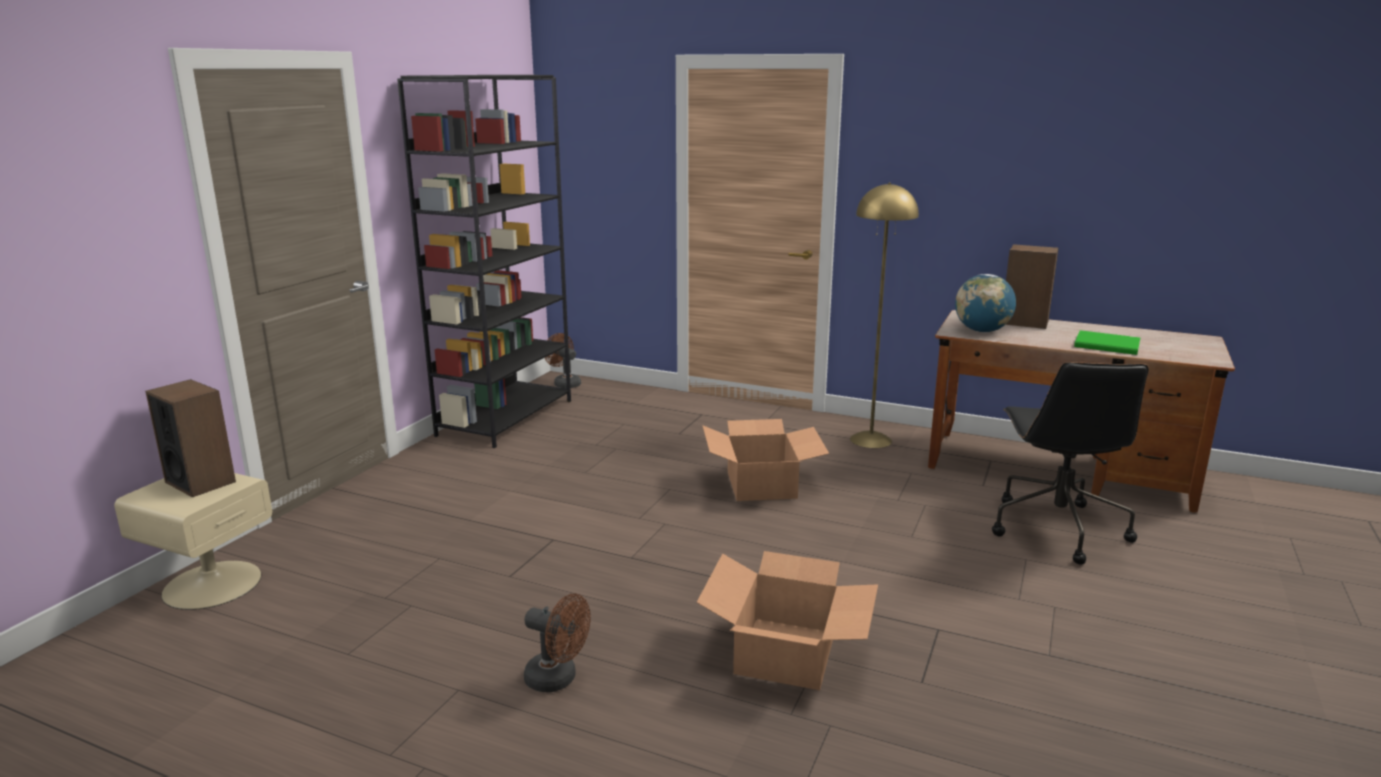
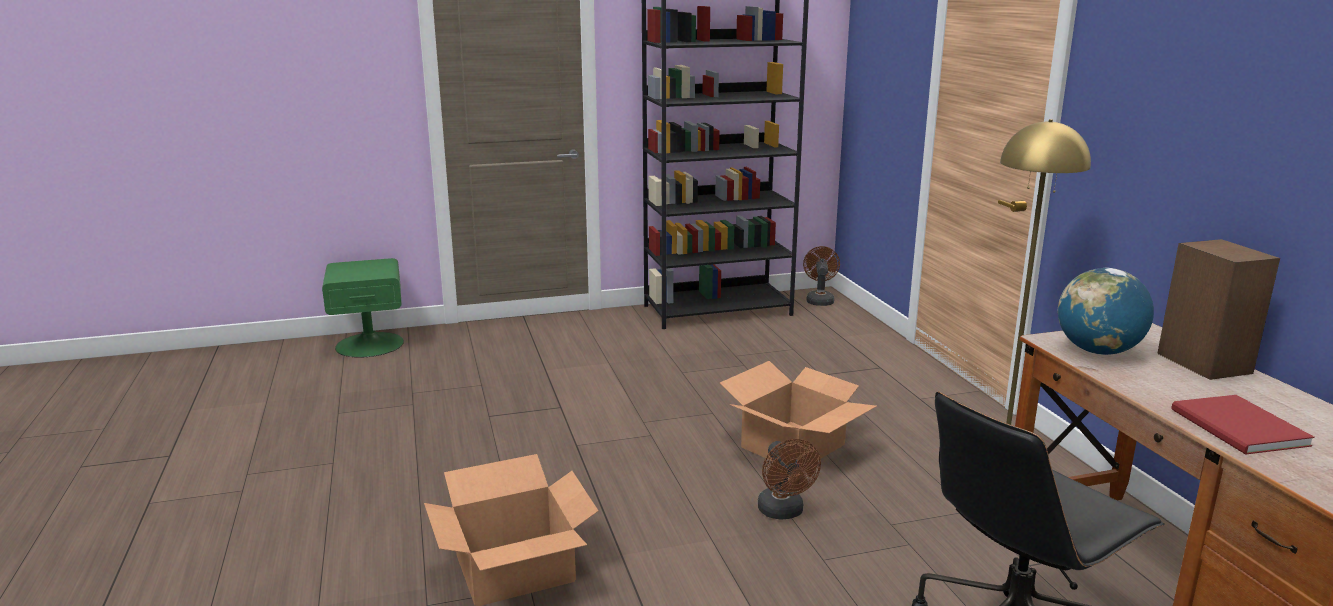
camera: 50 degrees right, 0 degrees up
beige nightstand [114,473,272,610] -> green nightstand [322,258,404,358]
speaker [145,379,236,497] -> none
brown fan [524,594,591,692] -> brown fan moved to [758,439,821,520]
green book [1074,330,1140,355] -> red book [1171,395,1315,455]

